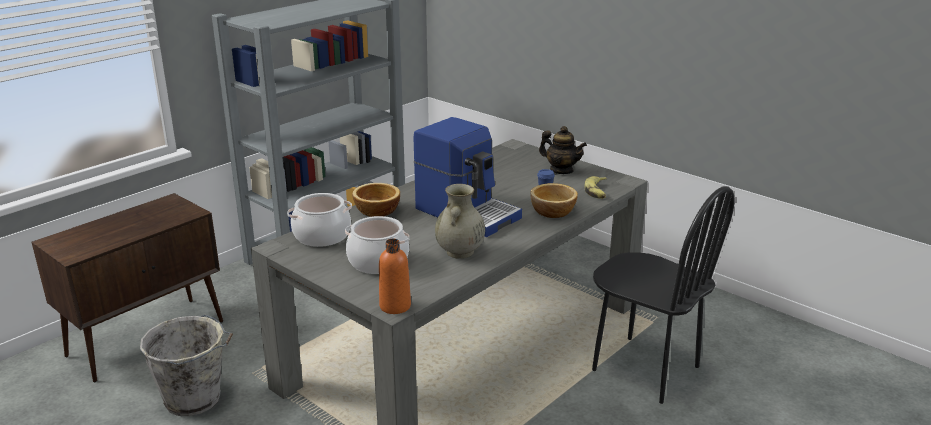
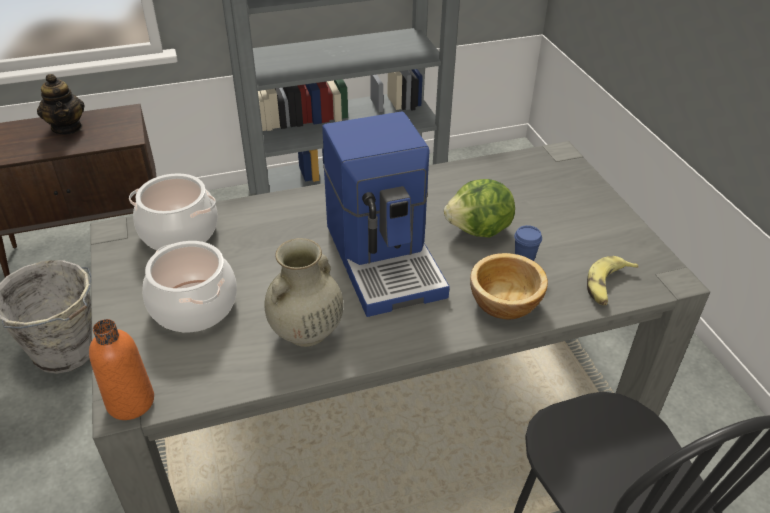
camera: 30 degrees right, 15 degrees up
bowl [352,183,400,217] -> none
teapot [539,126,587,174] -> teapot moved to [37,74,85,135]
none -> lettuce [444,179,515,238]

